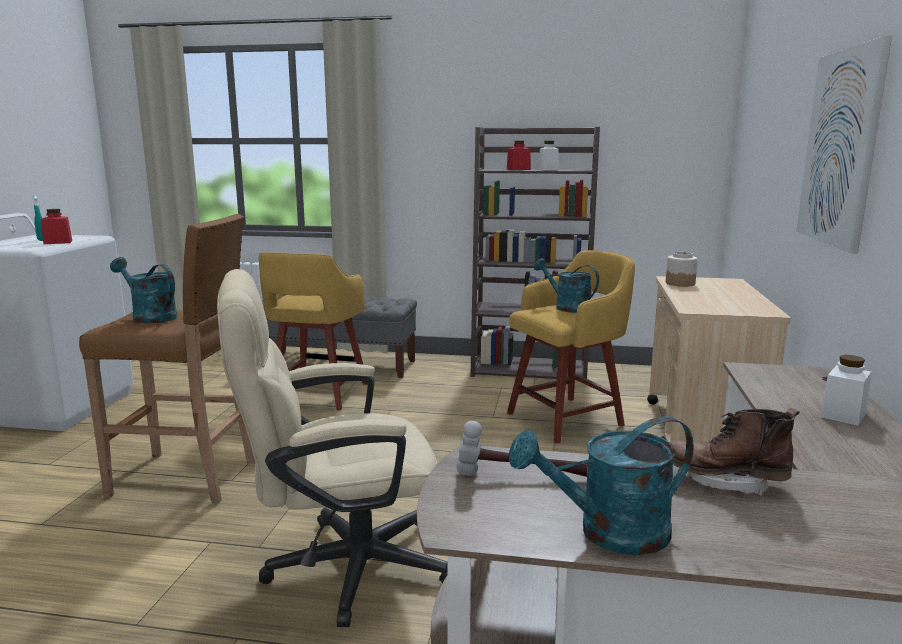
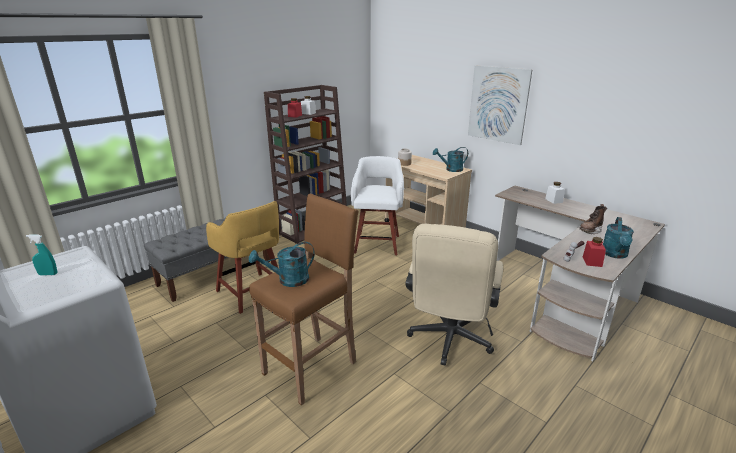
camera: 55 degrees left, 10 degrees up
red jar [41,209,72,244] -> red jar moved to [583,237,606,267]
yellow stool [507,250,635,443] -> white stool [351,156,404,255]
turquoise watering can [534,258,599,313] -> turquoise watering can moved to [433,147,468,172]

